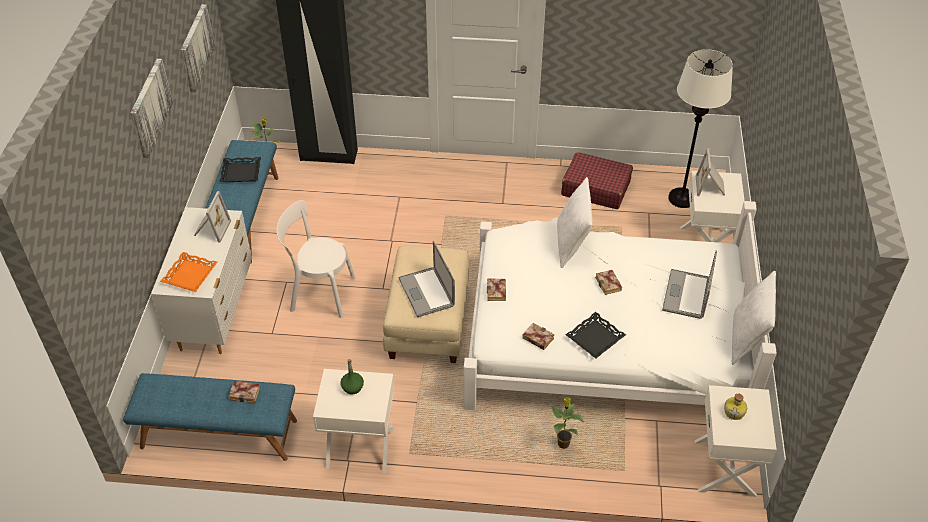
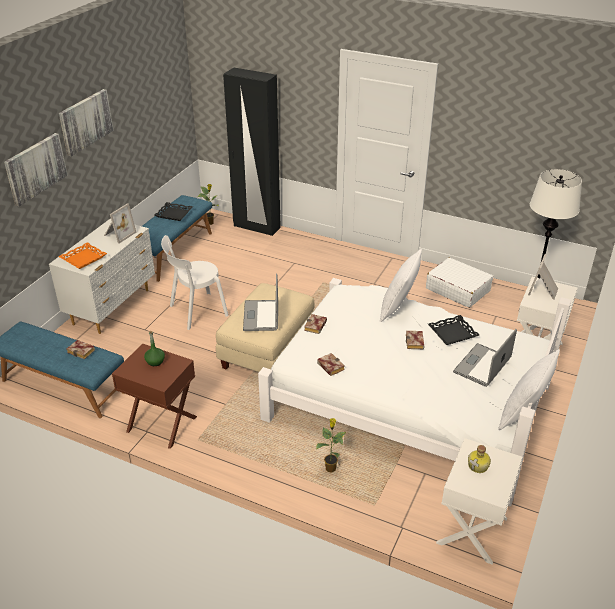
camera: 20 degrees right, 10 degrees down
picture [181,4,215,92] -> picture moved to [4,133,68,206]
white chair [277,200,356,318] -> white chair turned 60 degrees counterclockwise [161,235,229,330]
white nightstand [313,369,394,473] -> brown nightstand [112,344,197,449]
red suitcase [561,152,633,209] -> white suitcase [426,258,493,308]
black tray [566,312,626,359] -> black tray moved to [428,315,479,345]

